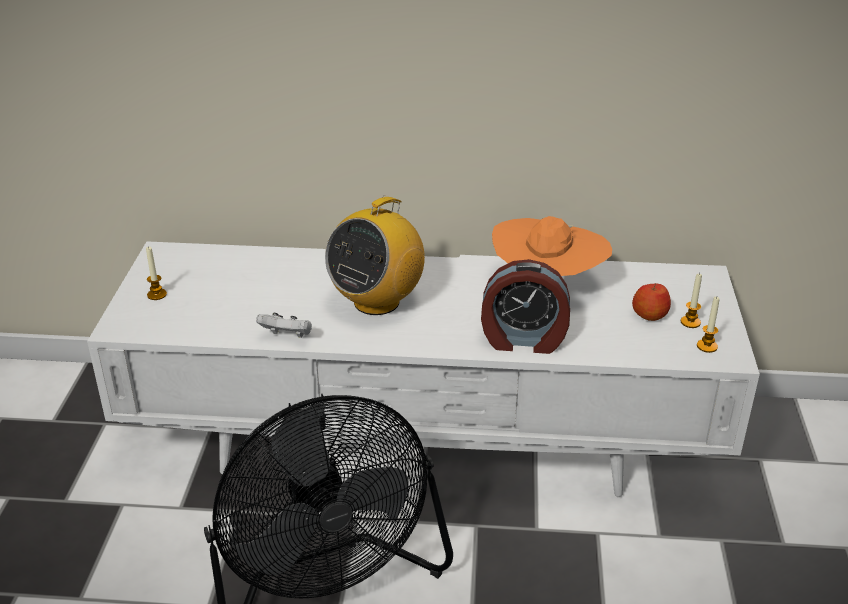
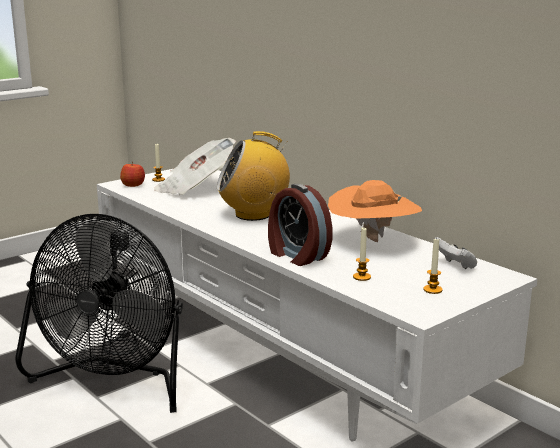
camera: 45 degrees right, 15 degrees down
white game controller [256,313,312,338] -> white game controller moved to [433,237,477,269]
apple [632,283,671,321] -> apple moved to [120,161,145,187]
candle [697,297,720,353] -> candle moved to [353,227,371,281]
none -> newspaper [154,138,236,195]

